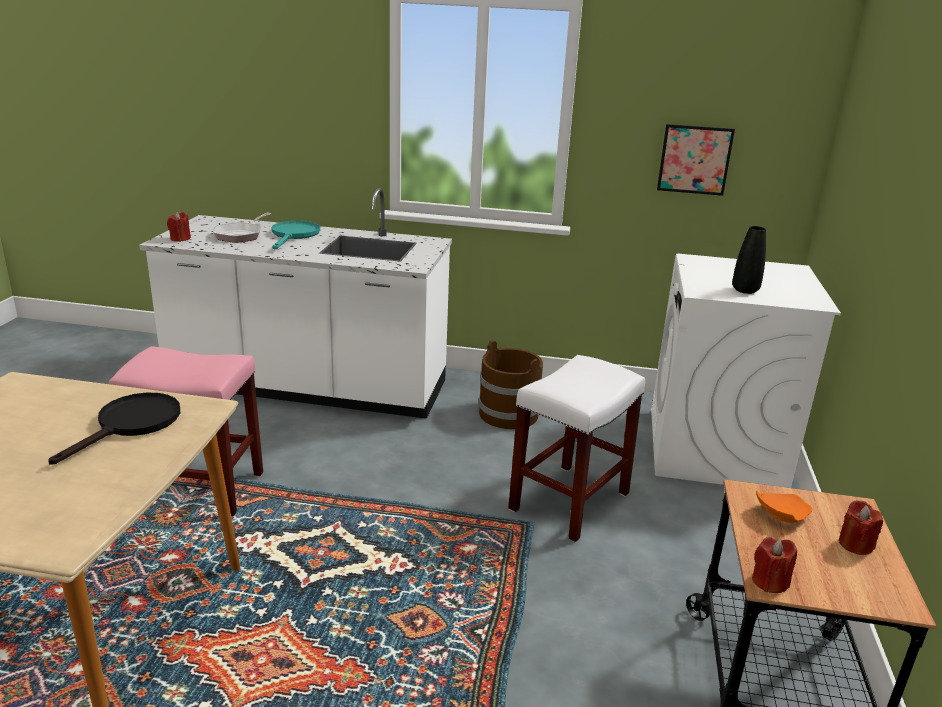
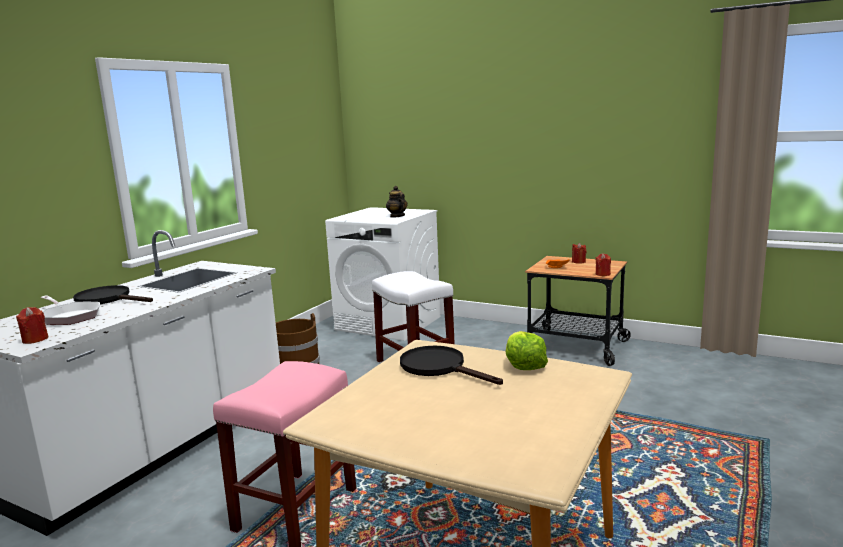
camera: 70 degrees left, 10 degrees down
turquoise frying pan [271,221,320,249] -> black frying pan [73,285,153,304]
picture [657,124,735,196] -> none
black vase [732,226,766,294] -> teapot [386,186,408,217]
none -> lettuce [506,331,548,370]

